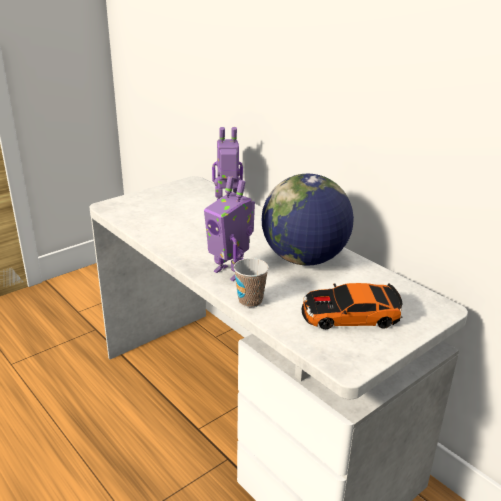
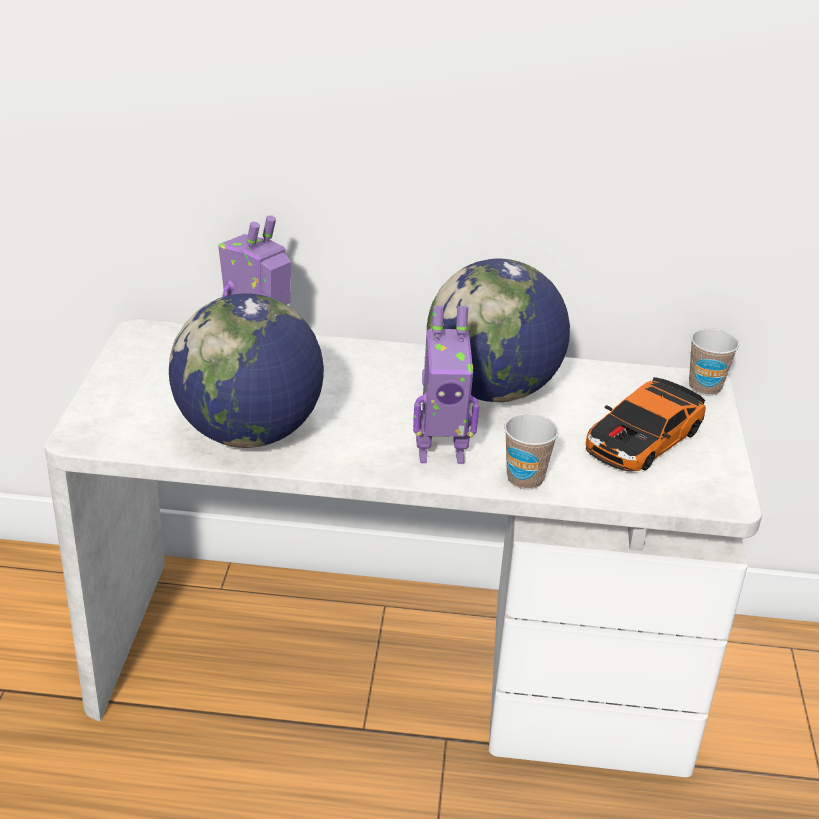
camera: 45 degrees left, 5 degrees up
none -> globe [169,293,324,448]
none -> cup [689,329,739,396]

